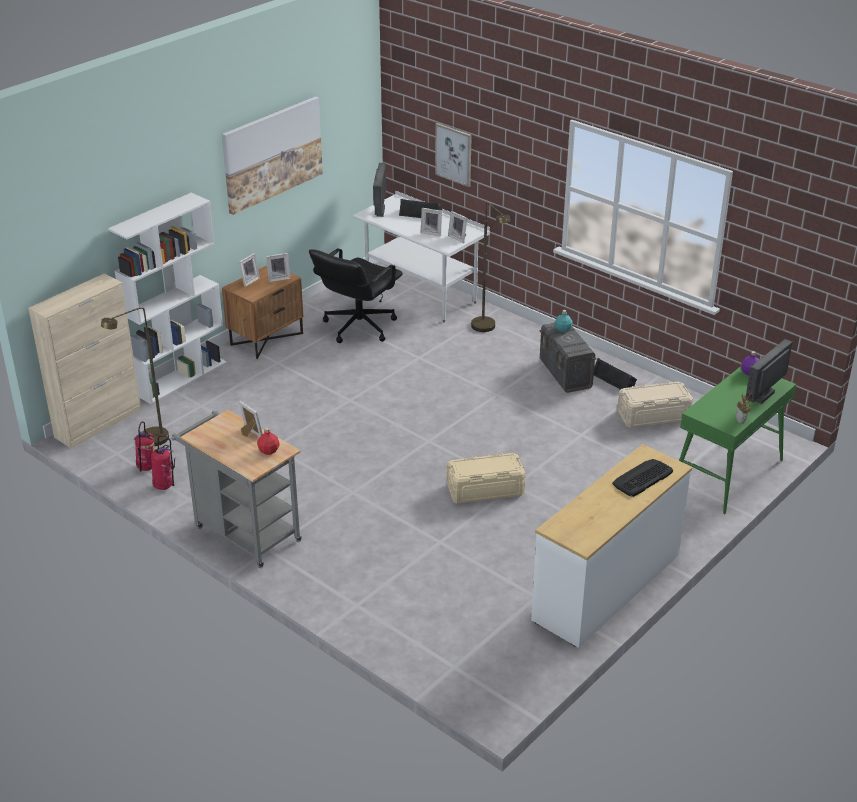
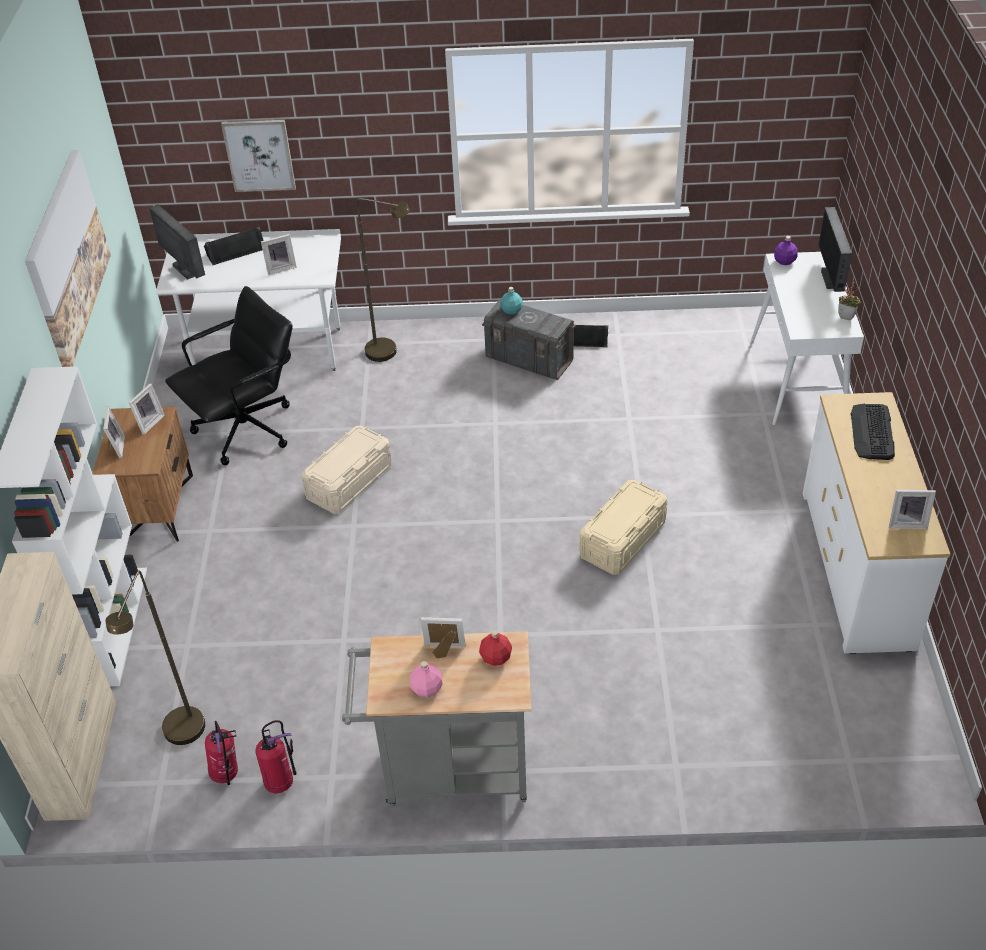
camera: 40 degrees left, 10 degrees up
black office chair [309,248,403,343] -> black office chair turned 120 degrees counterclockwise [165,286,293,465]
picture frame [448,211,467,243] -> picture frame moved to [889,490,936,529]
beige storage box [617,382,693,428] -> beige storage box moved to [302,425,391,514]
green console table [679,366,796,514] -> white console table [751,252,864,425]
none -> pink bottle [410,661,443,697]

